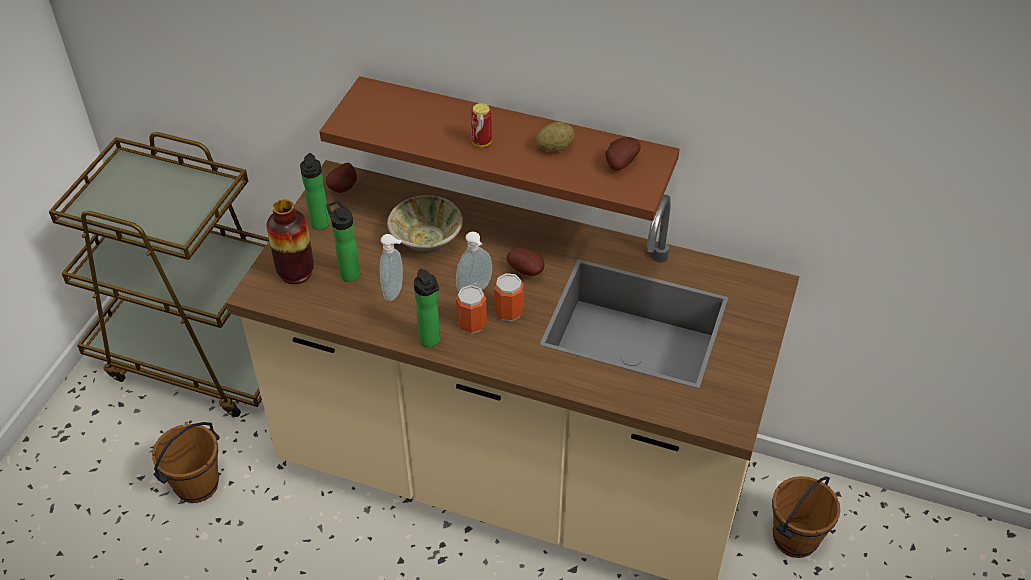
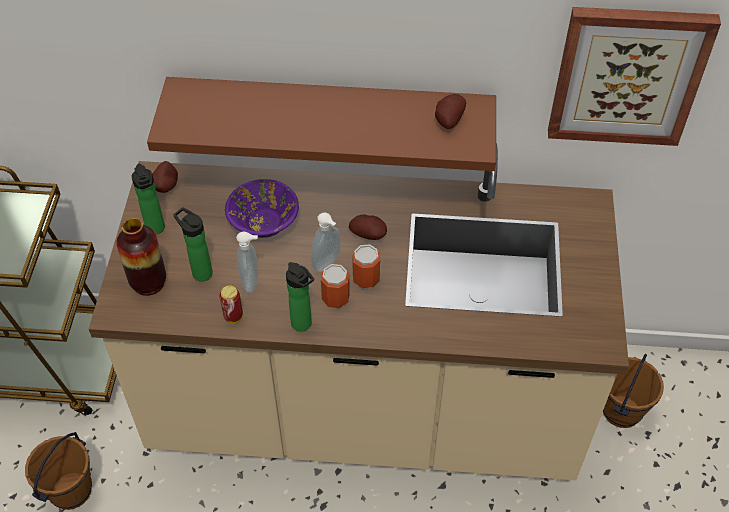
camera: 15 degrees left, 5 degrees up
beige bowl [387,195,463,254] -> purple bowl [225,179,299,238]
can [471,103,492,147] -> can moved to [219,286,243,323]
potato [536,122,574,152] -> none
none -> picture [548,7,721,146]

